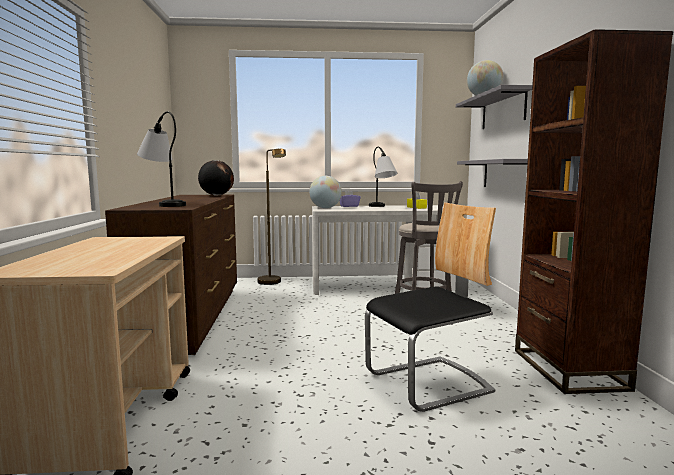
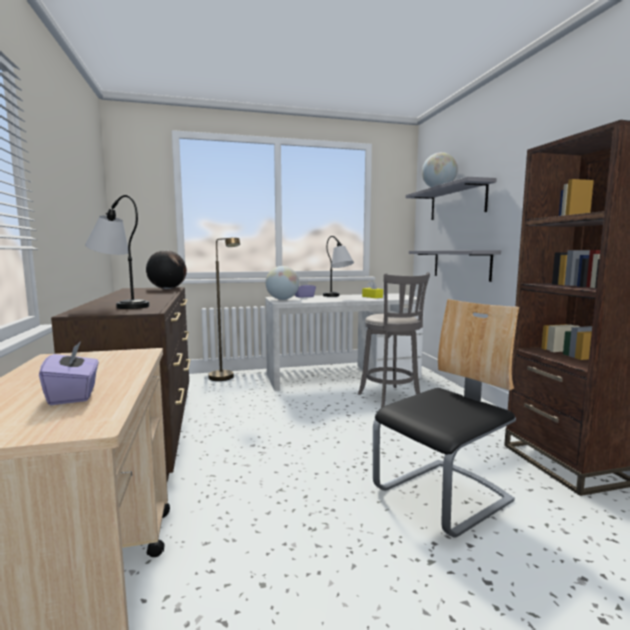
camera: 10 degrees left, 0 degrees up
none -> purple tissue box [39,341,99,405]

